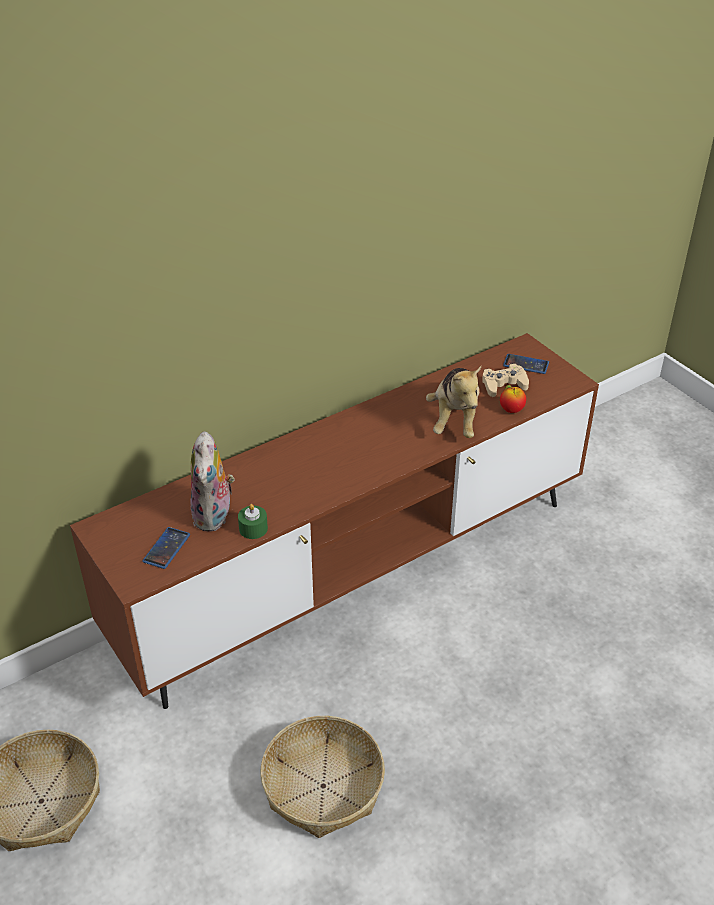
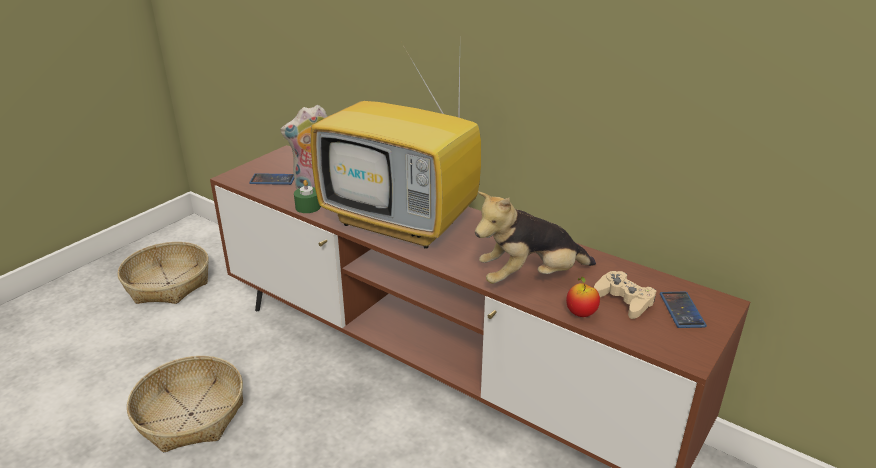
camera: 70 degrees right, 10 degrees down
none -> television [311,40,481,249]

